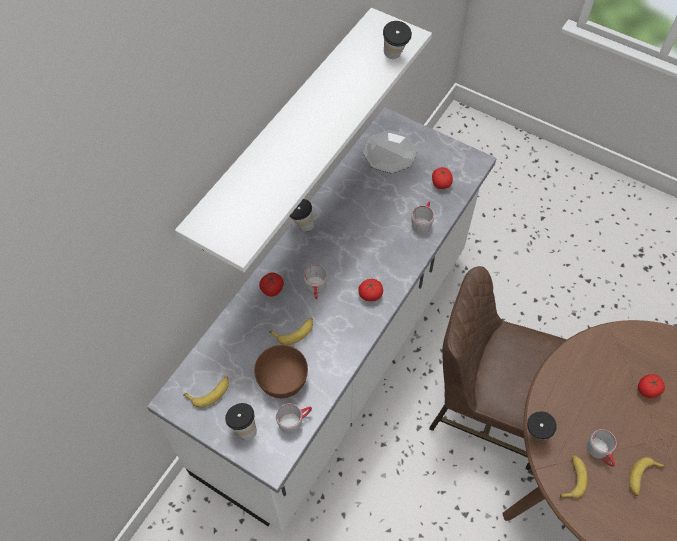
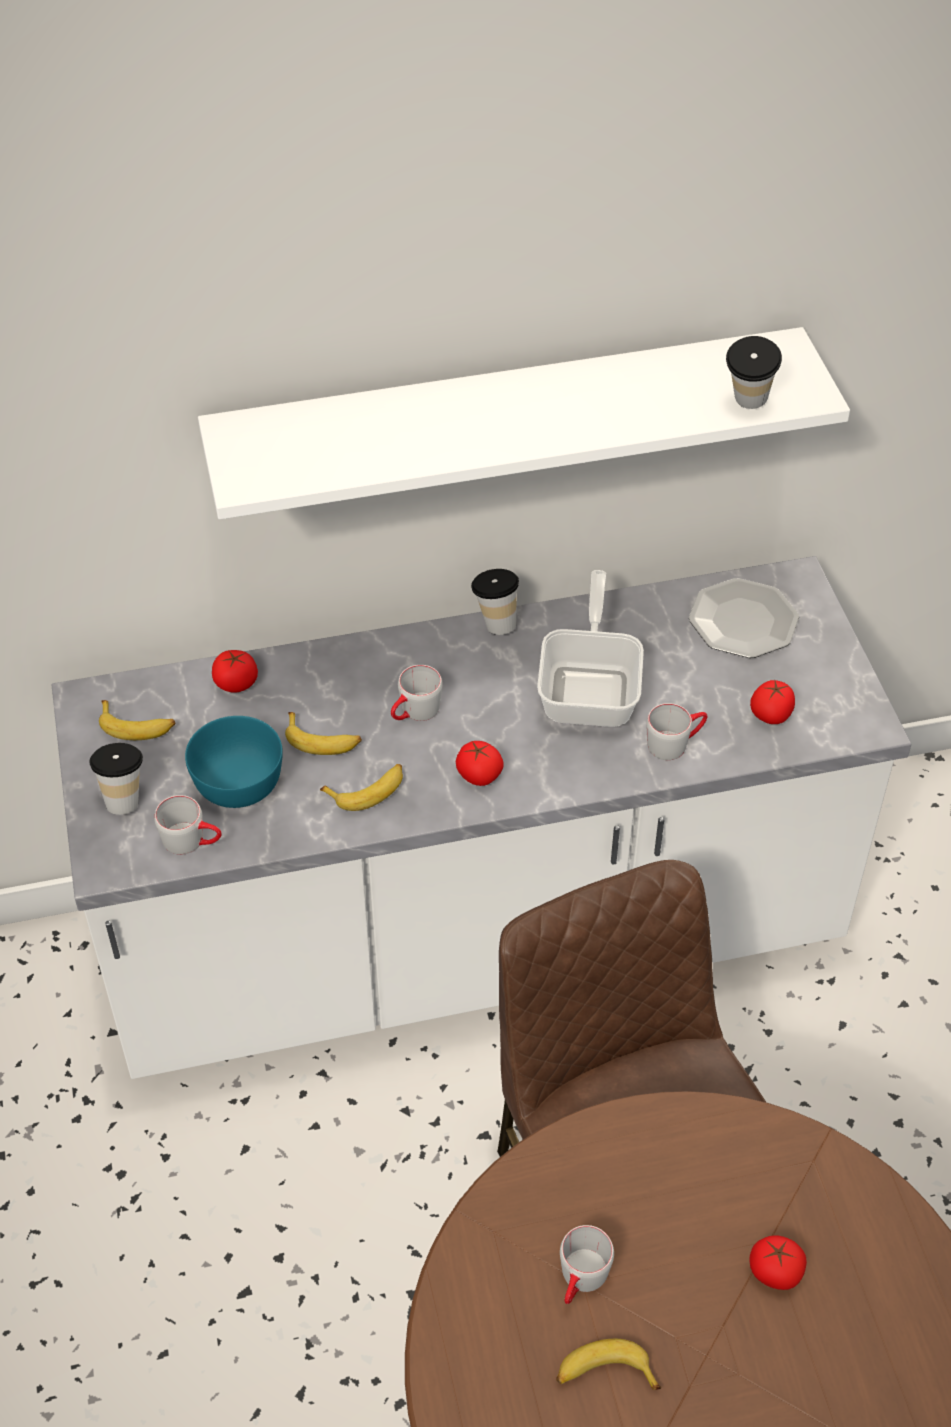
camera: 45 degrees right, 10 degrees down
brown bowl [254,345,308,398] -> turquoise bowl [185,716,283,808]
tomato [259,273,284,296] -> tomato moved to [212,650,258,693]
cup [527,411,557,440] -> none
banana [560,454,588,498] -> banana moved to [320,764,403,811]
none -> frying pan [537,570,644,727]

